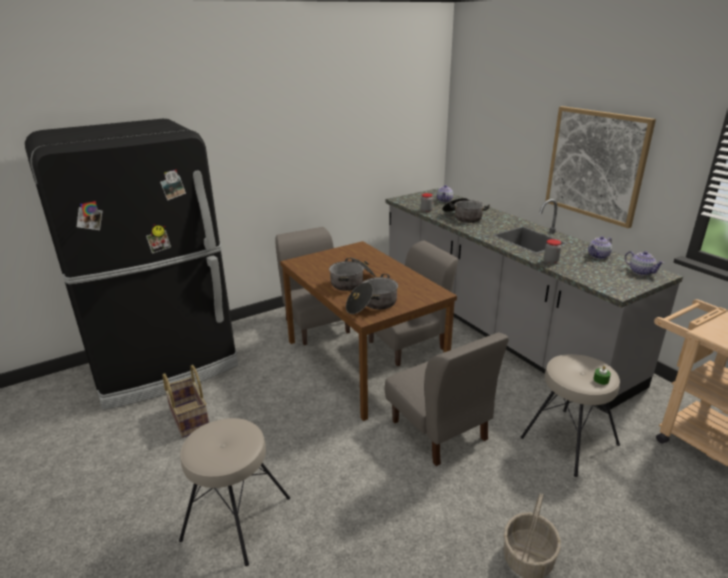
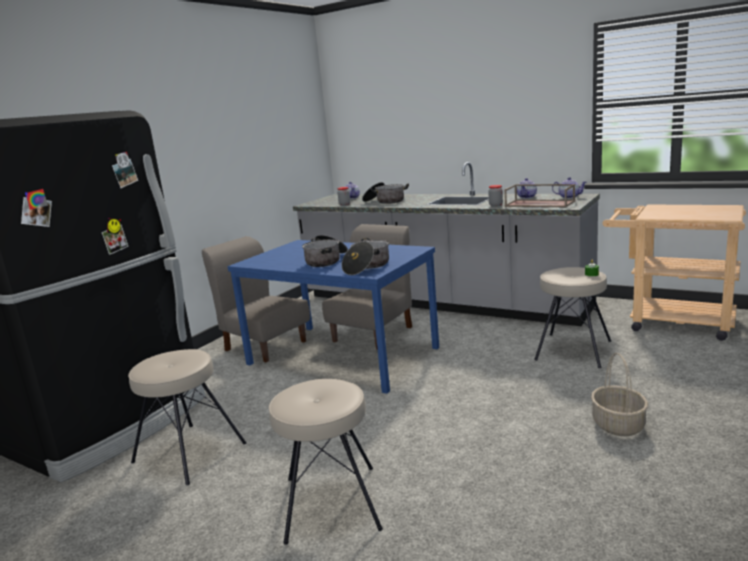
camera: 25 degrees left, 10 degrees down
basket [162,365,209,438] -> beige stool [128,349,246,485]
brown dining table [280,241,457,421] -> blue dining table [228,240,439,394]
grey chair [385,333,509,466] -> none
picture [545,106,656,228] -> none
none -> brown tray [504,184,575,207]

